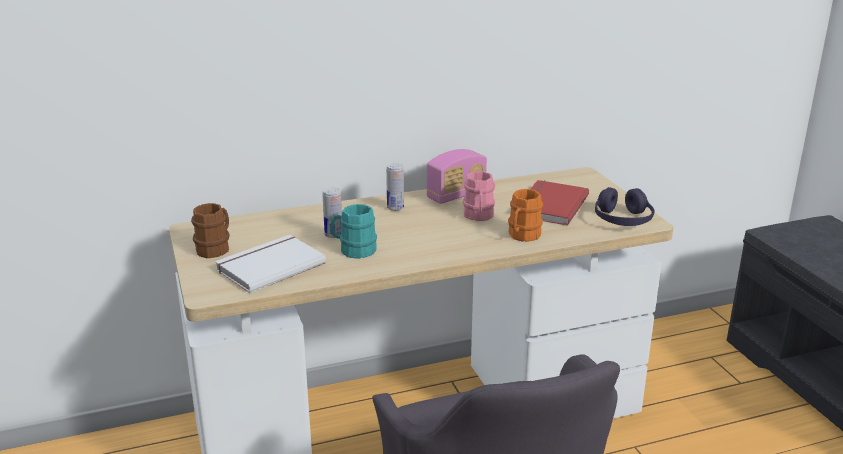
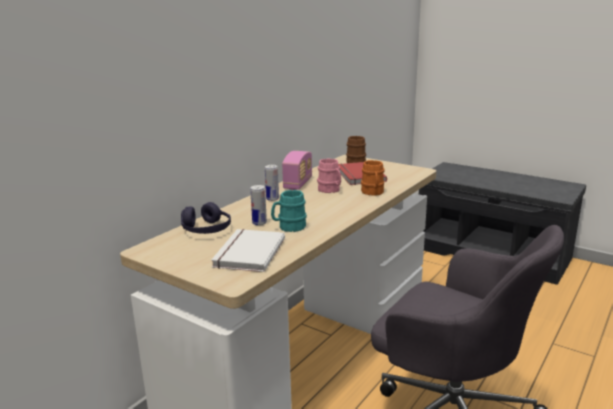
camera: 35 degrees left, 5 degrees down
brown mug [191,203,230,258] -> brown mug moved to [346,136,366,163]
purple headphones [595,187,655,226] -> purple headphones moved to [181,202,231,234]

